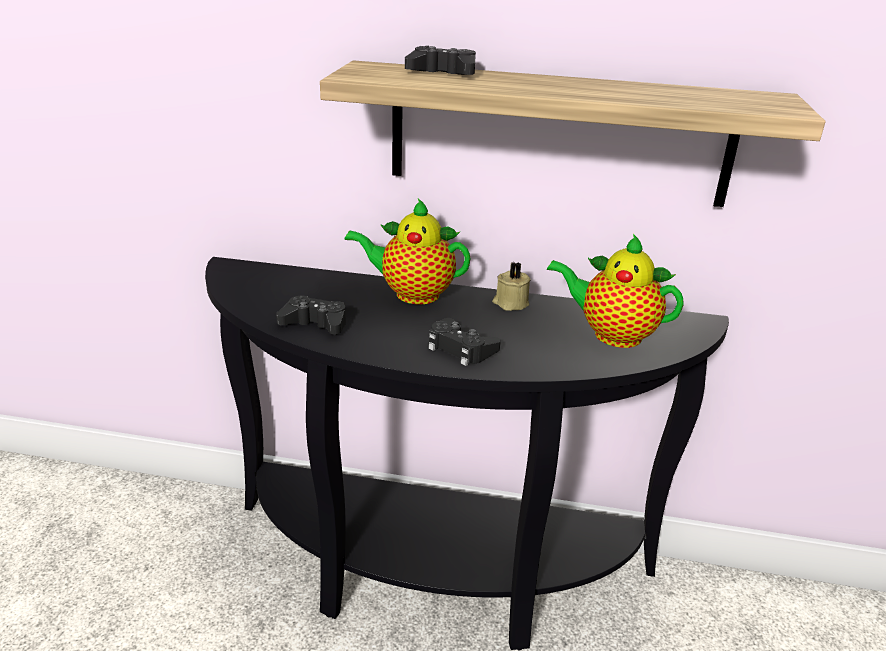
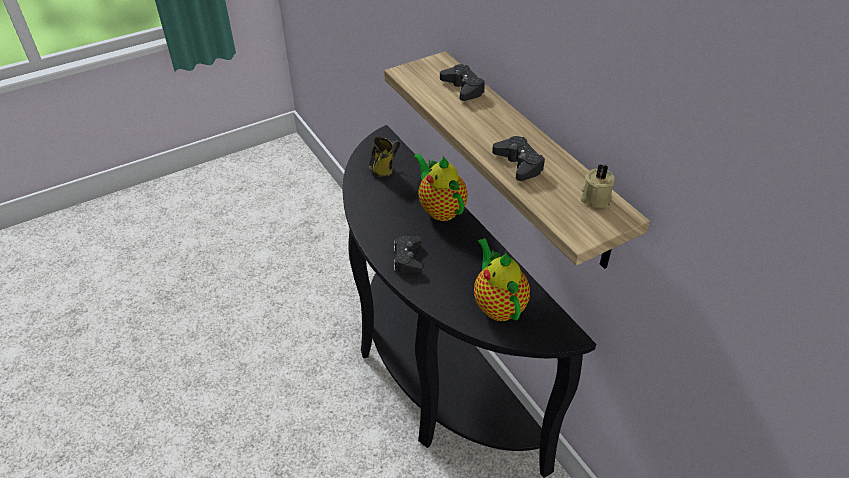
camera: 50 degrees right, 15 degrees up
black game controller [276,295,346,335] -> black game controller moved to [492,136,545,181]
beige candle [492,262,531,311] -> beige candle moved to [581,164,615,208]
none -> mug [369,136,400,177]

